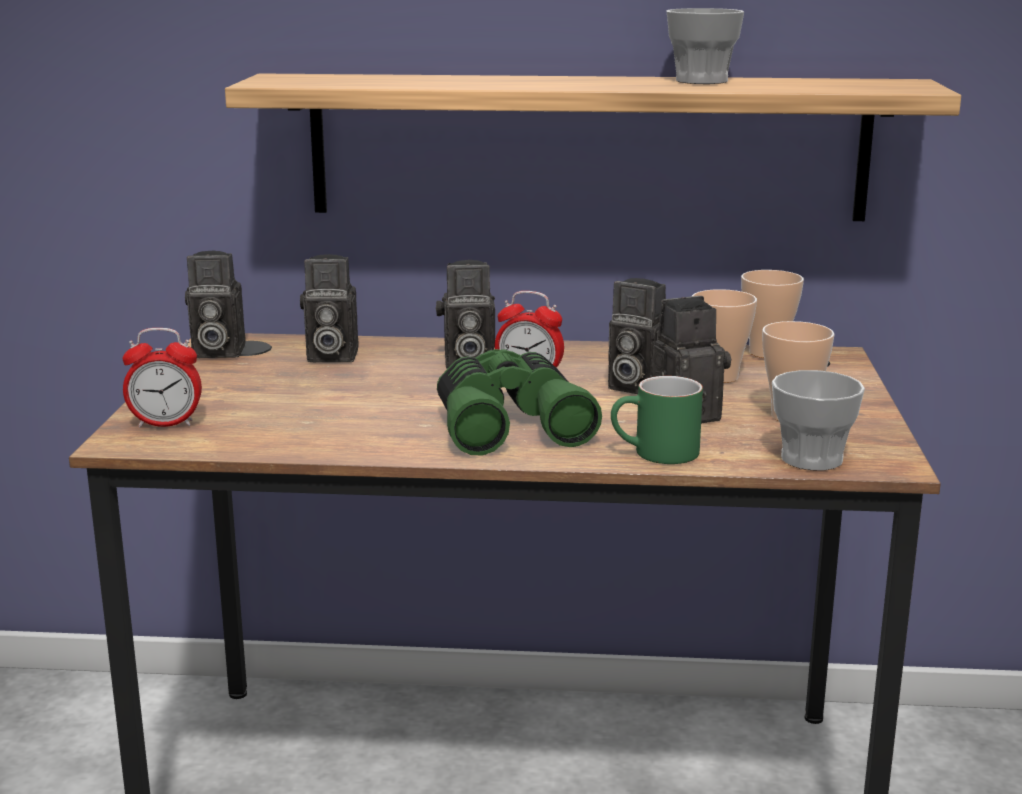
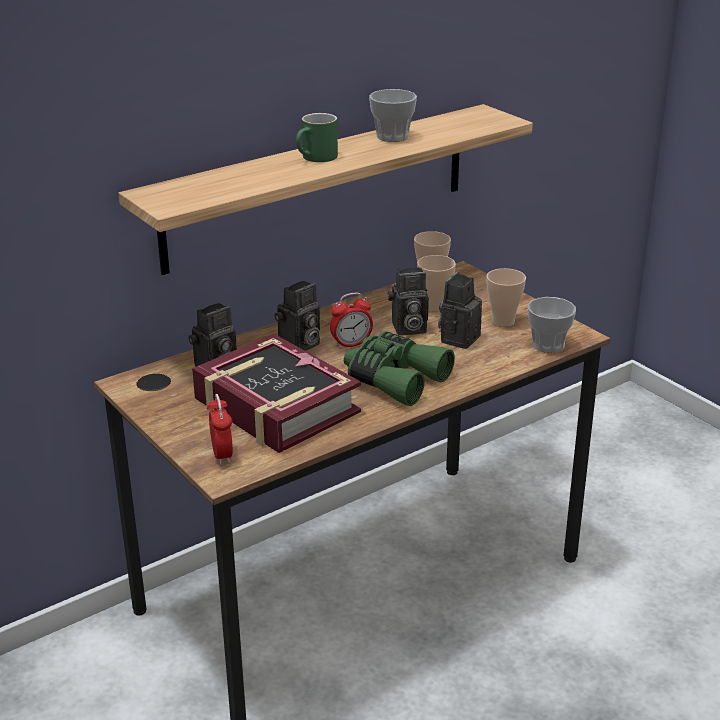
camera: 40 degrees left, 10 degrees up
alarm clock [123,328,202,428] -> alarm clock turned 60 degrees counterclockwise [207,394,233,465]
camera [185,251,246,358] -> none
green mug [611,376,703,464] -> green mug moved to [296,113,338,162]
none -> book [192,334,361,453]

